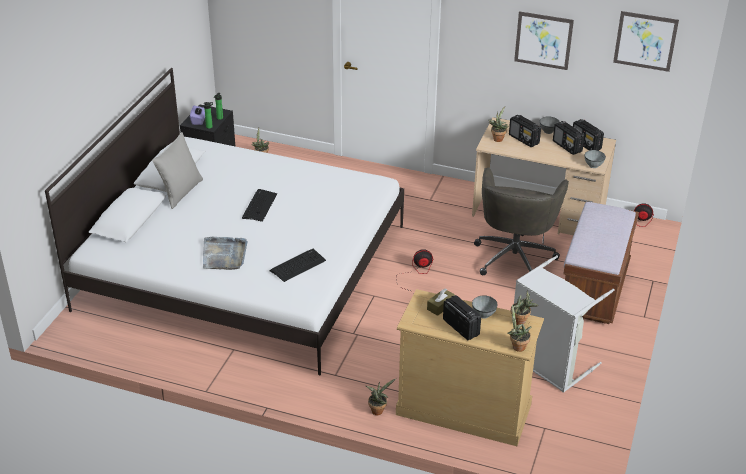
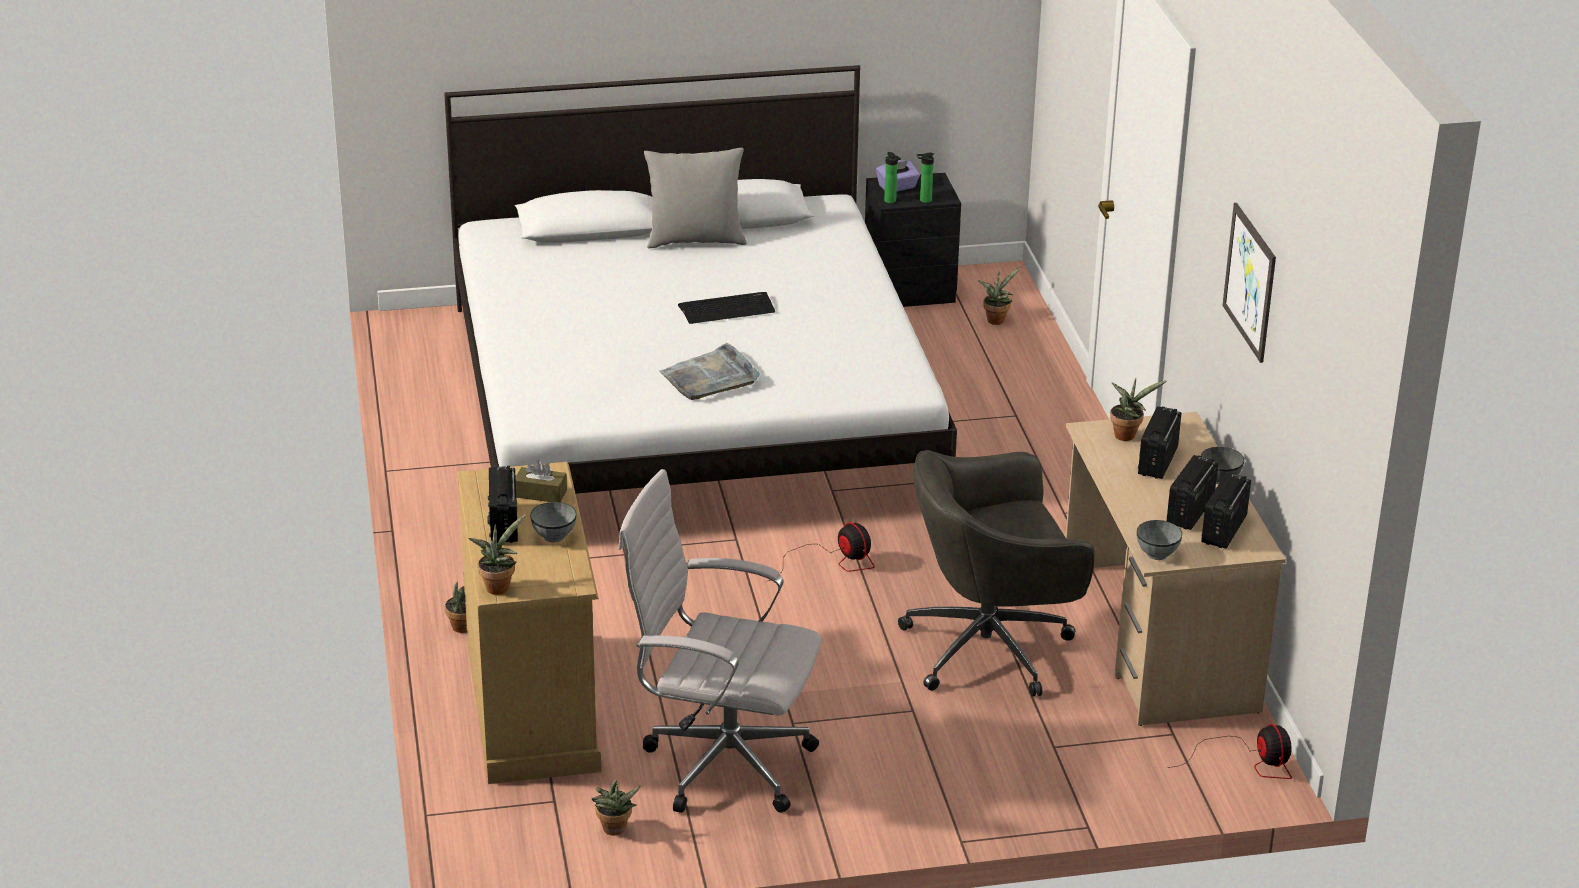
camera: 60 degrees right, 5 degrees down
grey tray [203,236,248,270] -> grey tray moved to [660,343,760,400]
keyboard [270,249,326,282] -> none
radio [443,295,481,340] -> radio turned 150 degrees clockwise [487,466,518,543]
potted plant [511,290,539,325] -> potted plant moved to [591,780,641,836]
grey laundry basket [514,255,615,393] -> white office chair [618,469,822,813]
brown bench [564,202,639,324] -> none
picture [613,11,679,72] -> none

